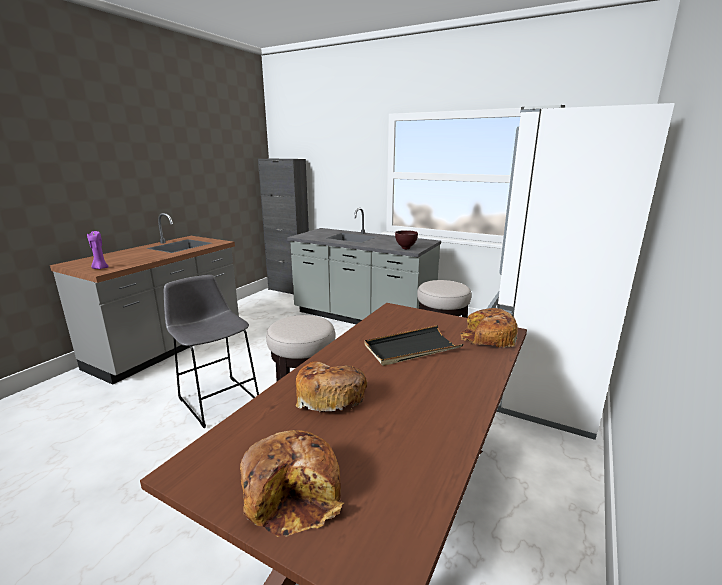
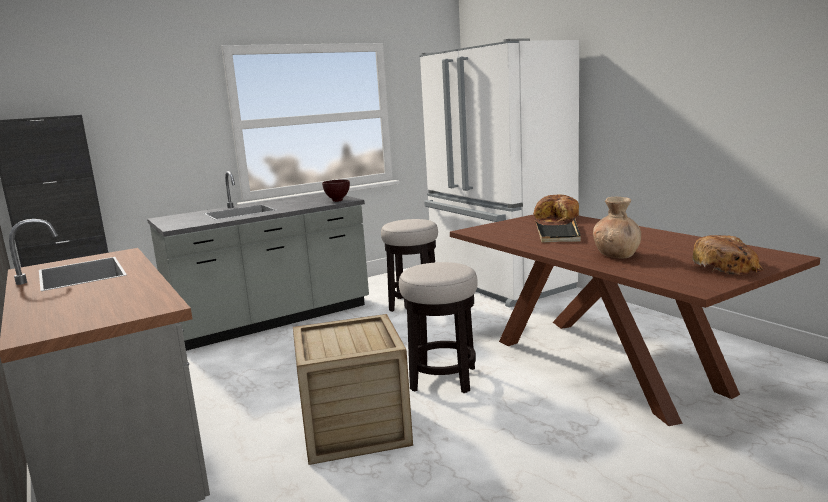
camera: 60 degrees left, 5 degrees down
purple candle [87,231,109,269] -> none
grey stool [164,275,259,428] -> crate [293,314,413,465]
bread [296,361,368,412] -> brown vase [593,197,641,258]

